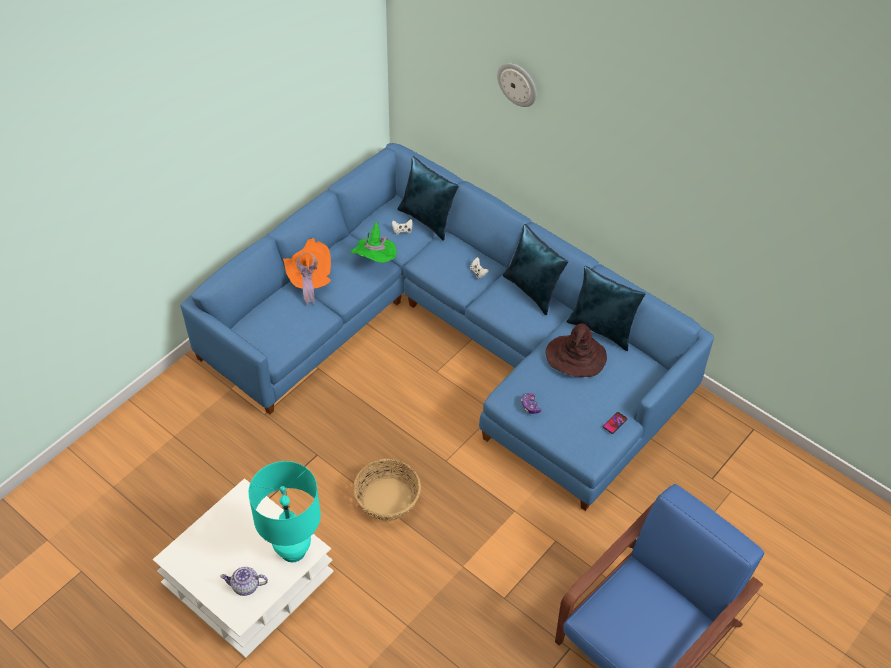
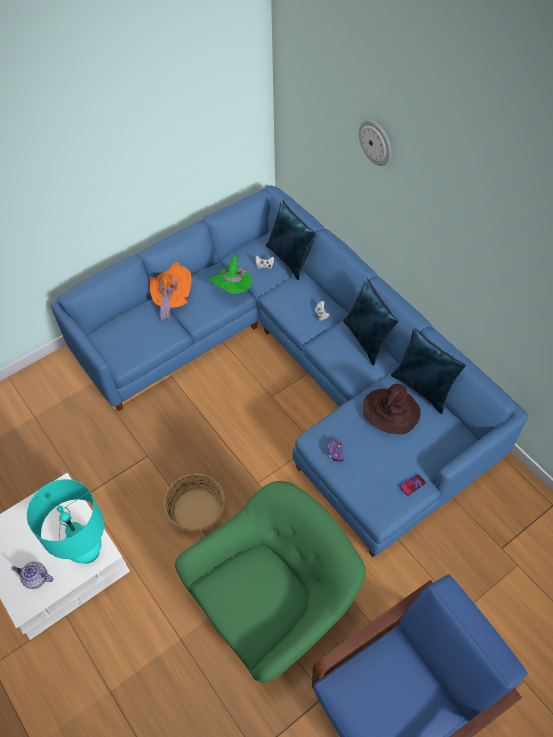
camera: 15 degrees right, 5 degrees up
none -> green armchair [175,481,366,683]

